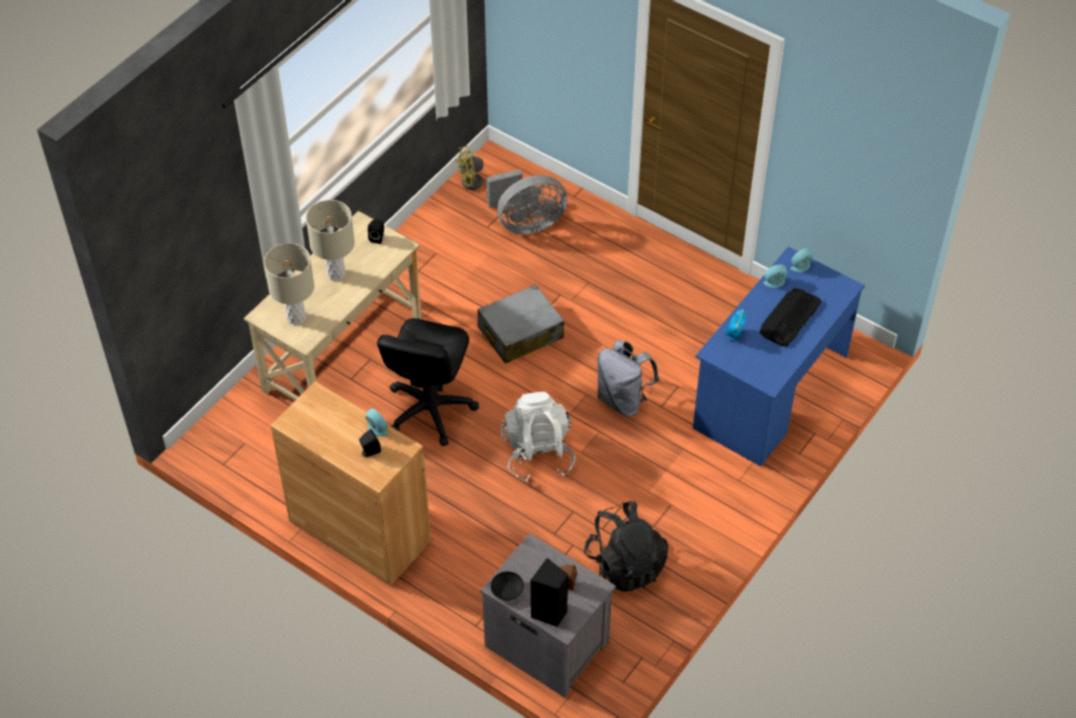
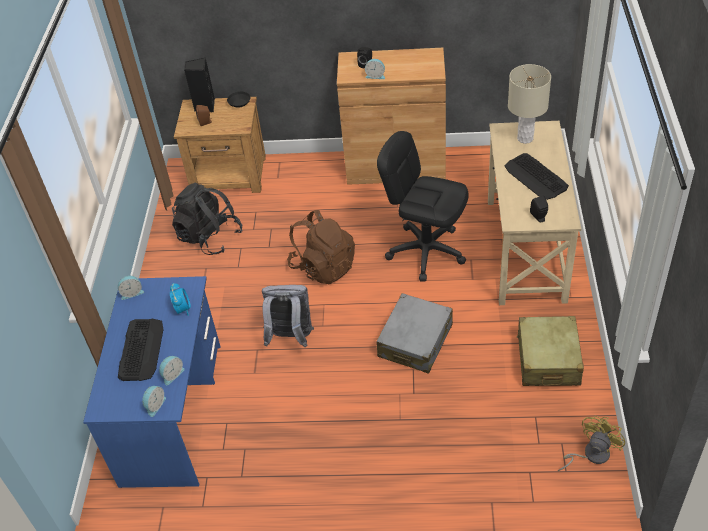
camera: 150 degrees right, 5 degrees down
beige table lamp [306,200,355,281] -> keyboard [505,153,569,200]
black office chair [377,318,479,446] -> black office chair turned 45 degrees counterclockwise [377,131,469,282]
grey nightstand [480,533,616,698] -> brown nightstand [174,97,266,193]
grey fan [487,169,567,234] -> none
white backpack [501,392,576,482] -> brown backpack [287,210,355,284]
none -> alarm clock [118,276,144,300]
none -> beige suitcase [517,316,584,386]

